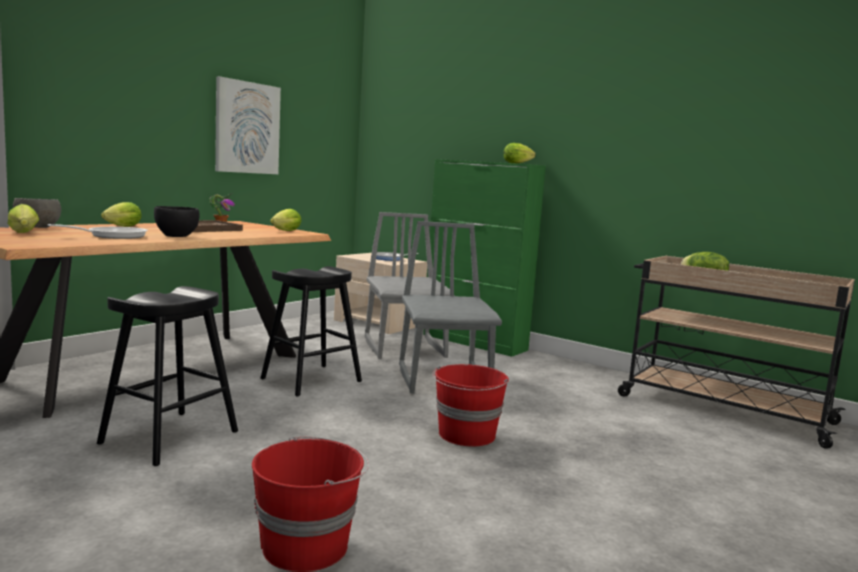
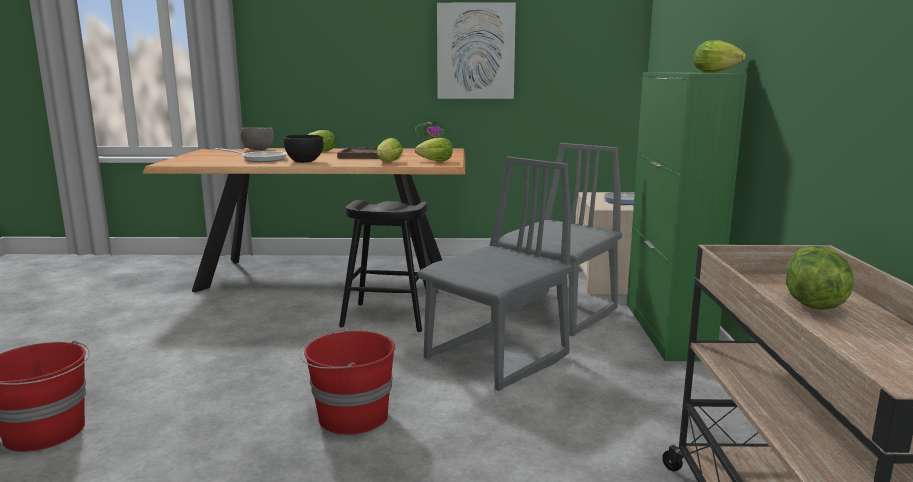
camera: 55 degrees right, 5 degrees up
lettuce [8,204,39,233] -> lettuce moved to [377,138,403,162]
black stool [97,286,238,466] -> none

